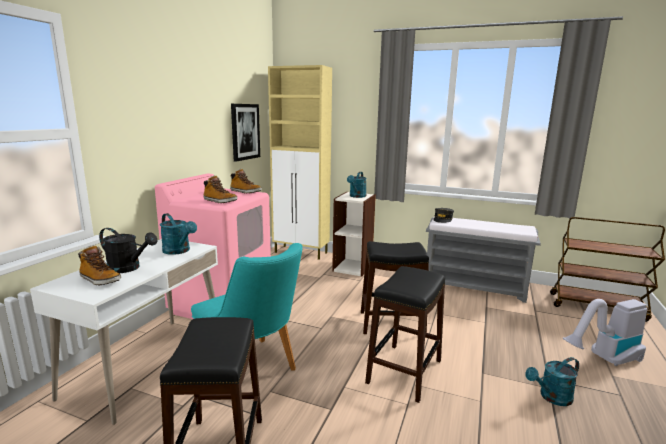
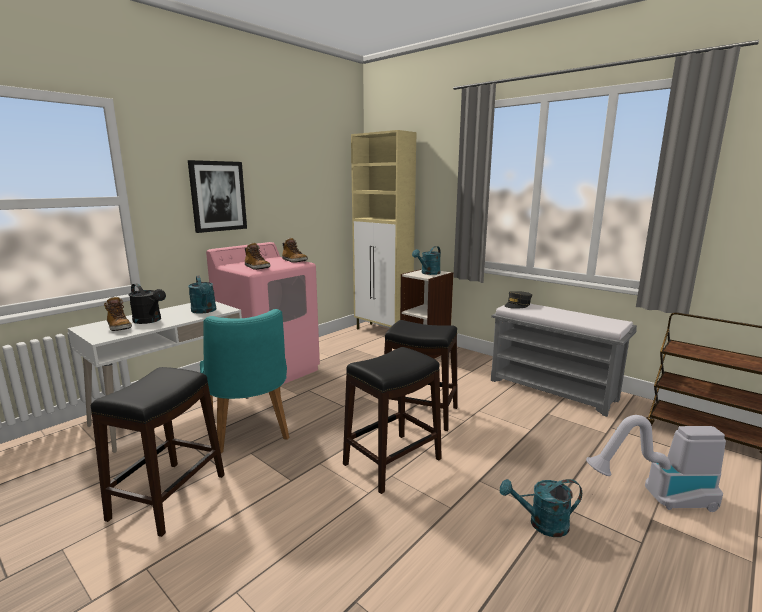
camera: 20 degrees right, 0 degrees up
picture [231,104,260,162] -> picture moved to [188,160,247,233]

